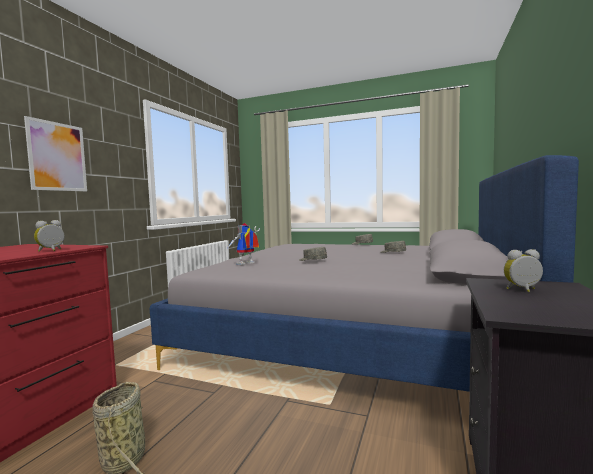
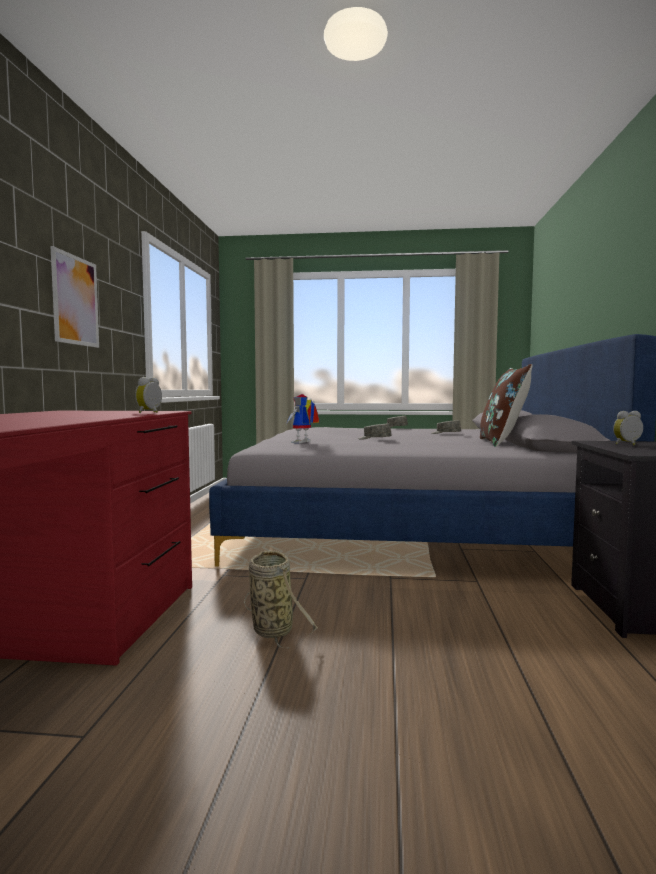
camera: 15 degrees left, 0 degrees up
none -> brown pillow [480,364,532,447]

